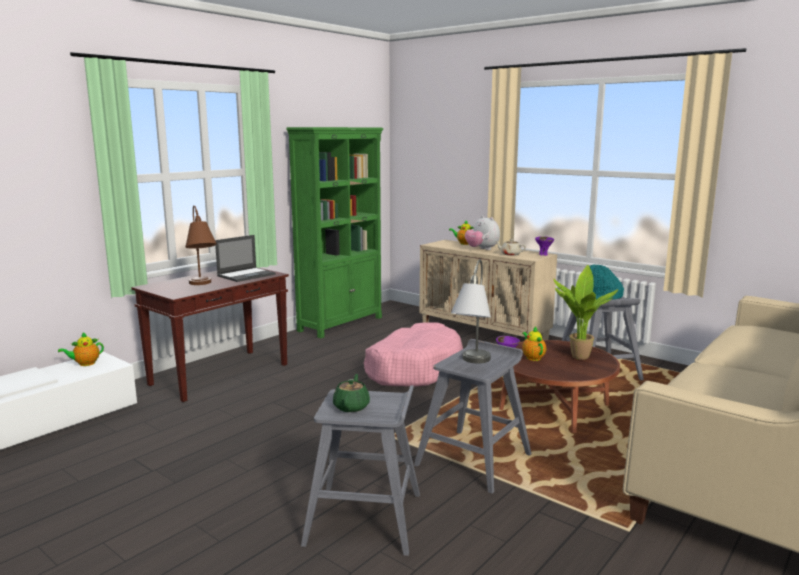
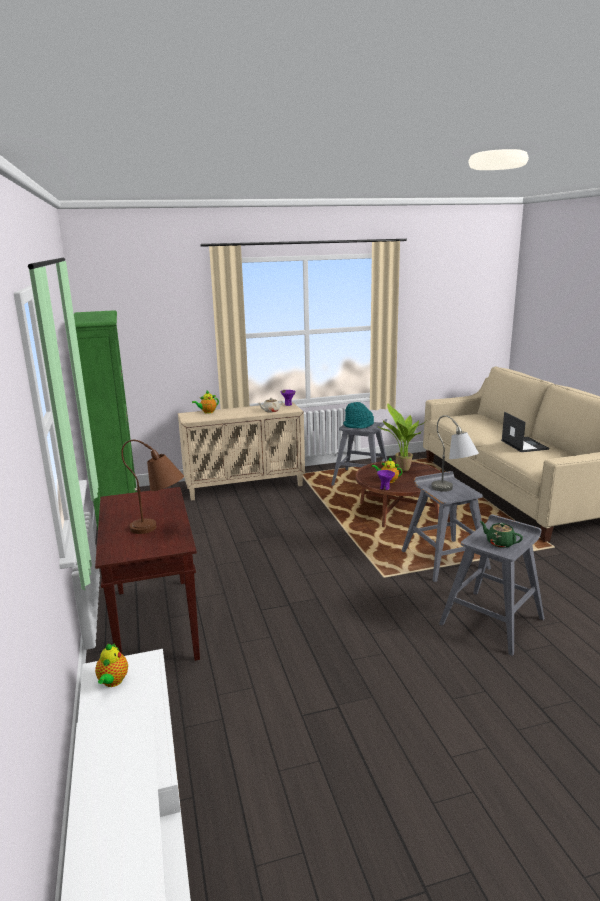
camera: 55 degrees left, 5 degrees up
laptop [215,235,276,282] -> laptop moved to [501,412,549,452]
pink dog bed [364,322,463,387] -> none
plush toy [465,216,500,250] -> none

